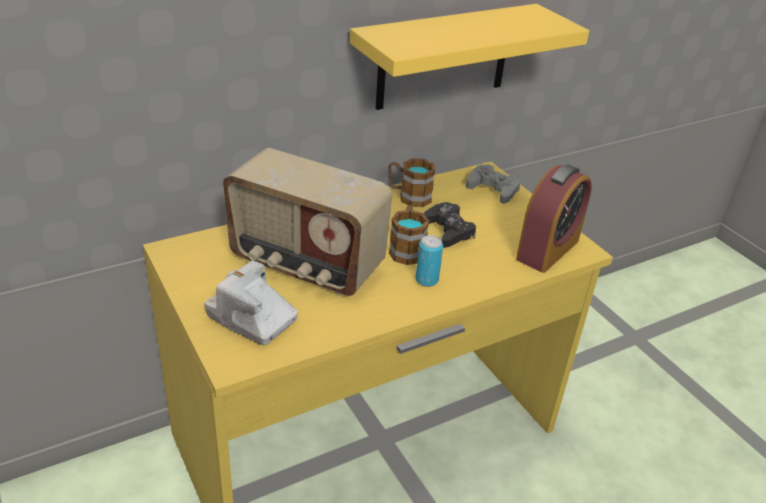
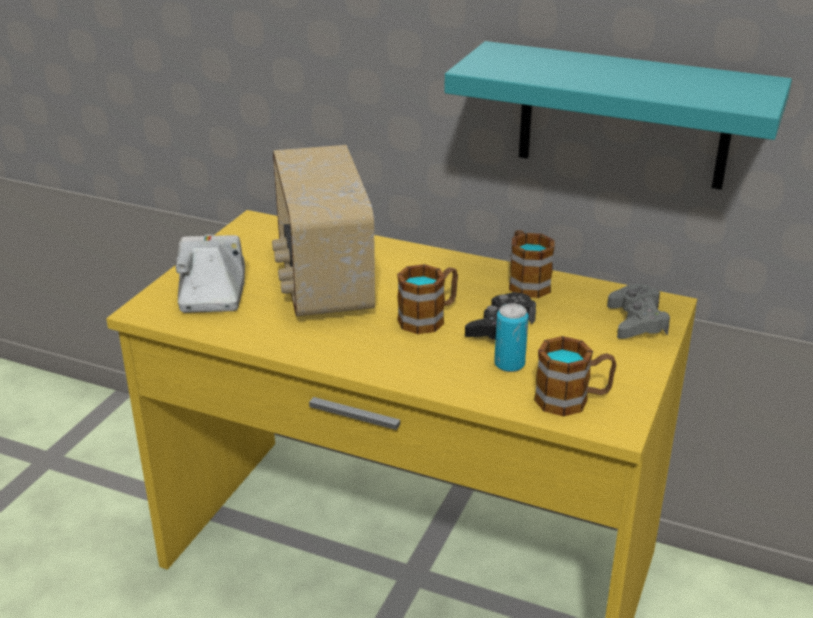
camera: 55 degrees right, 5 degrees down
yellow shelf [350,4,589,110] -> turquoise shelf [444,41,792,190]
can [415,235,443,287] -> can moved to [494,304,529,372]
alarm clock [516,165,592,273] -> mug [534,336,617,416]

